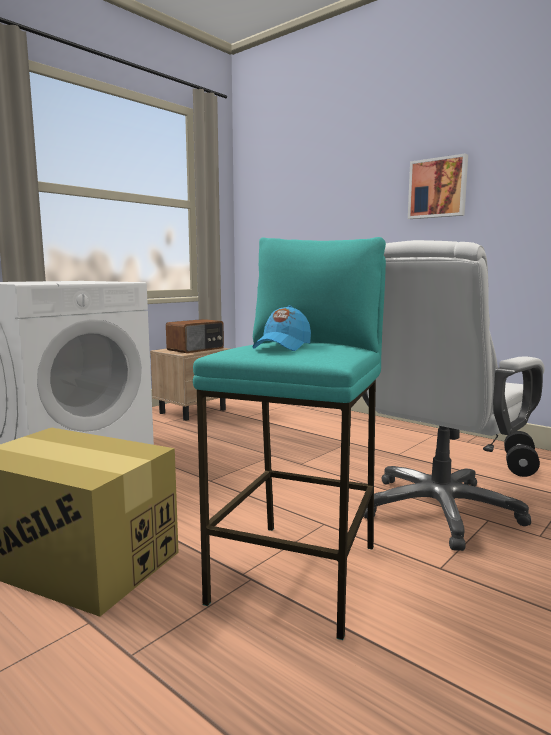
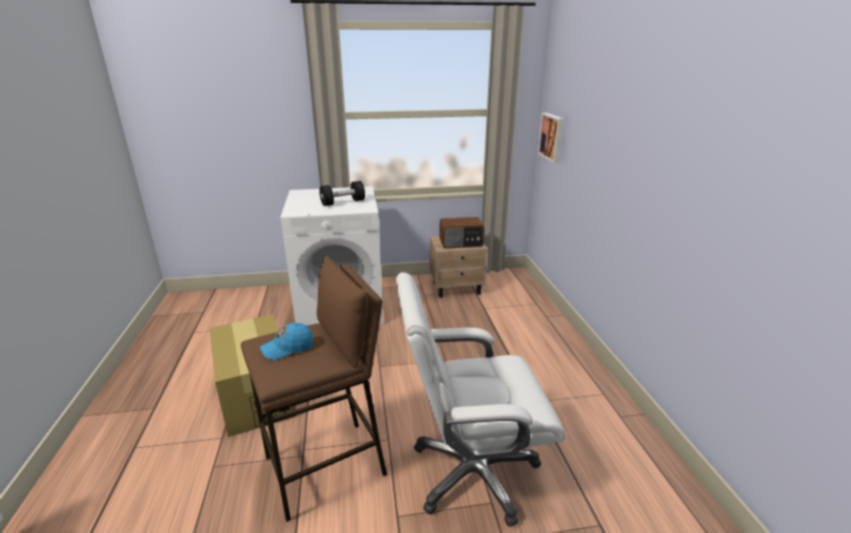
camera: 40 degrees right, 15 degrees up
turquoise stool [193,237,386,640] -> brown stool [241,256,387,522]
picture [408,153,468,219] -> picture moved to [538,113,564,163]
black dumbbell [504,431,540,477] -> black dumbbell moved to [319,181,365,206]

